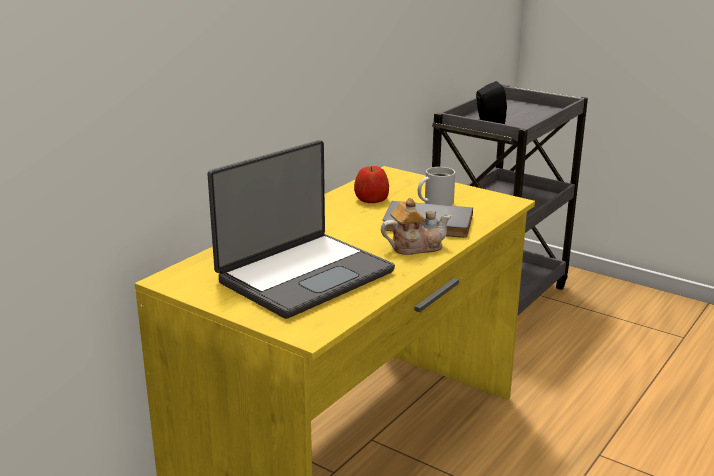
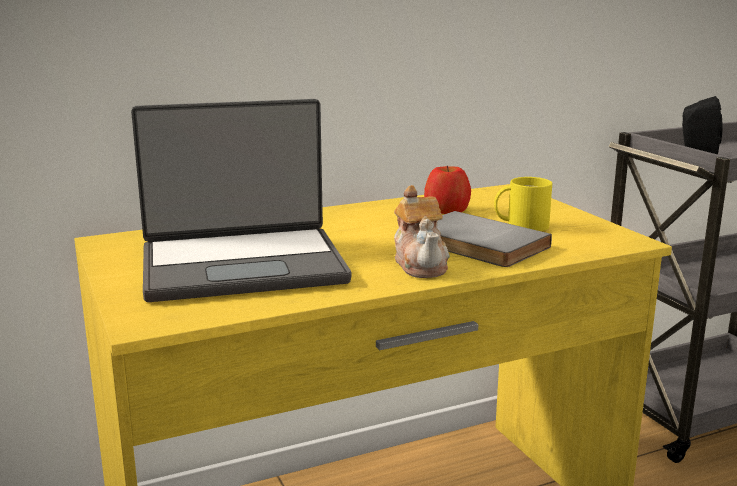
camera: 30 degrees right, 5 degrees down
teapot [381,198,451,255] -> teapot turned 60 degrees clockwise [394,185,450,278]
white mug [418,167,455,206] -> yellow mug [494,177,552,231]

